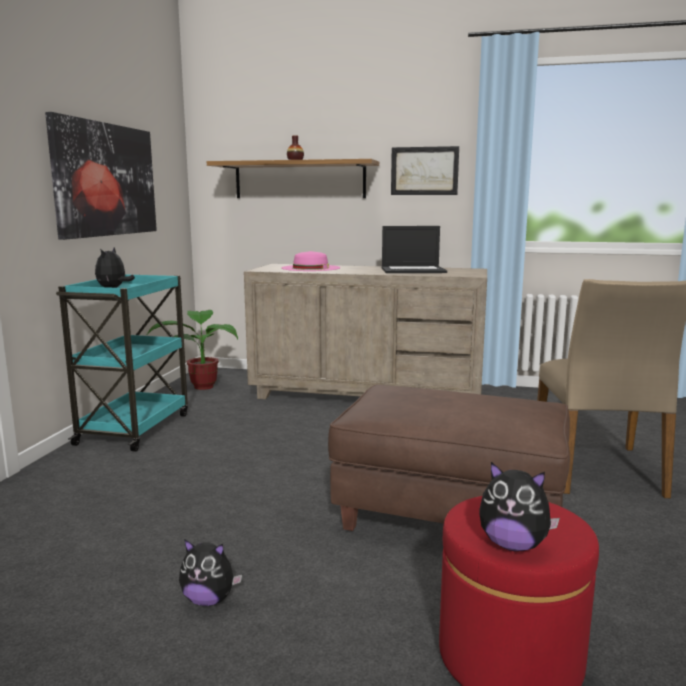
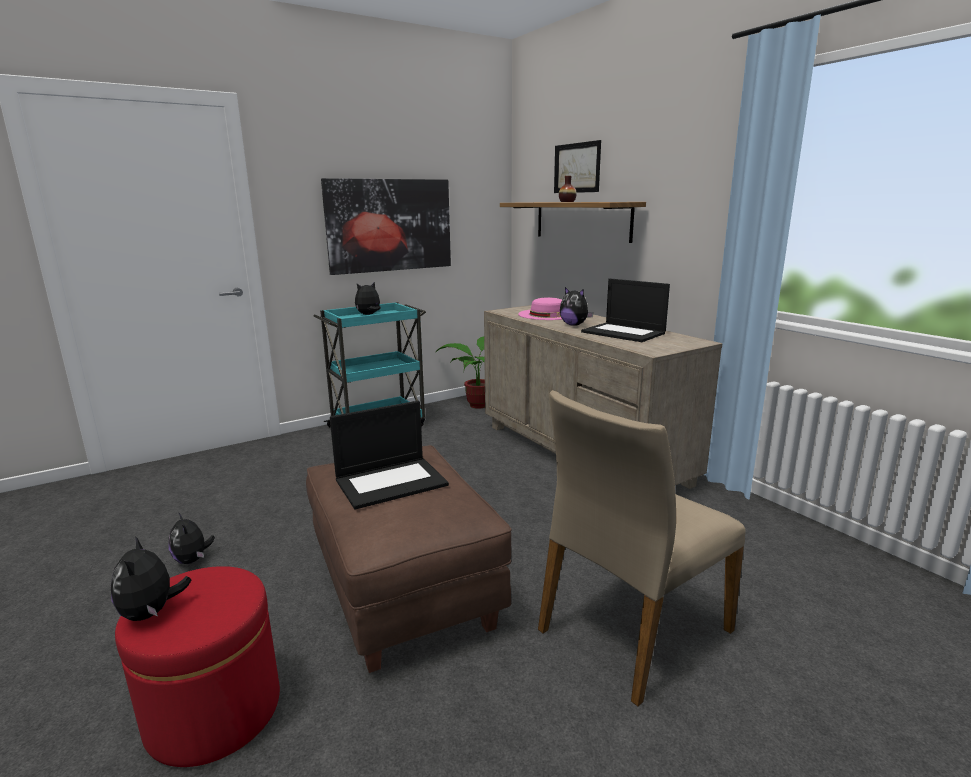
camera: 45 degrees right, 5 degrees up
picture [391,146,459,195] -> picture moved to [554,140,601,193]
none -> laptop [330,401,449,510]
none -> plush toy [560,287,593,326]

